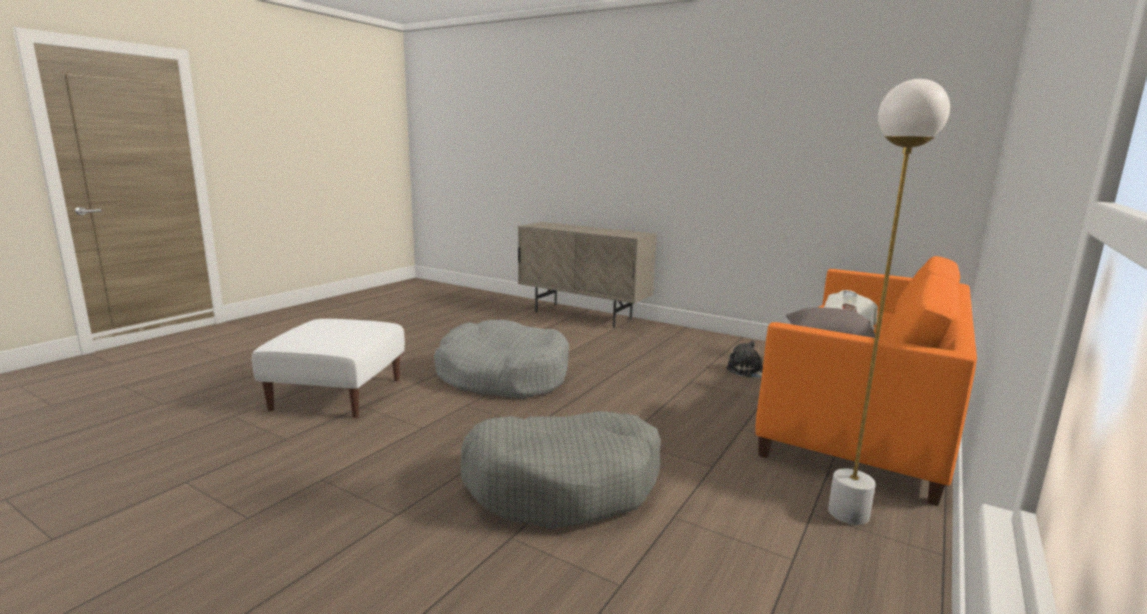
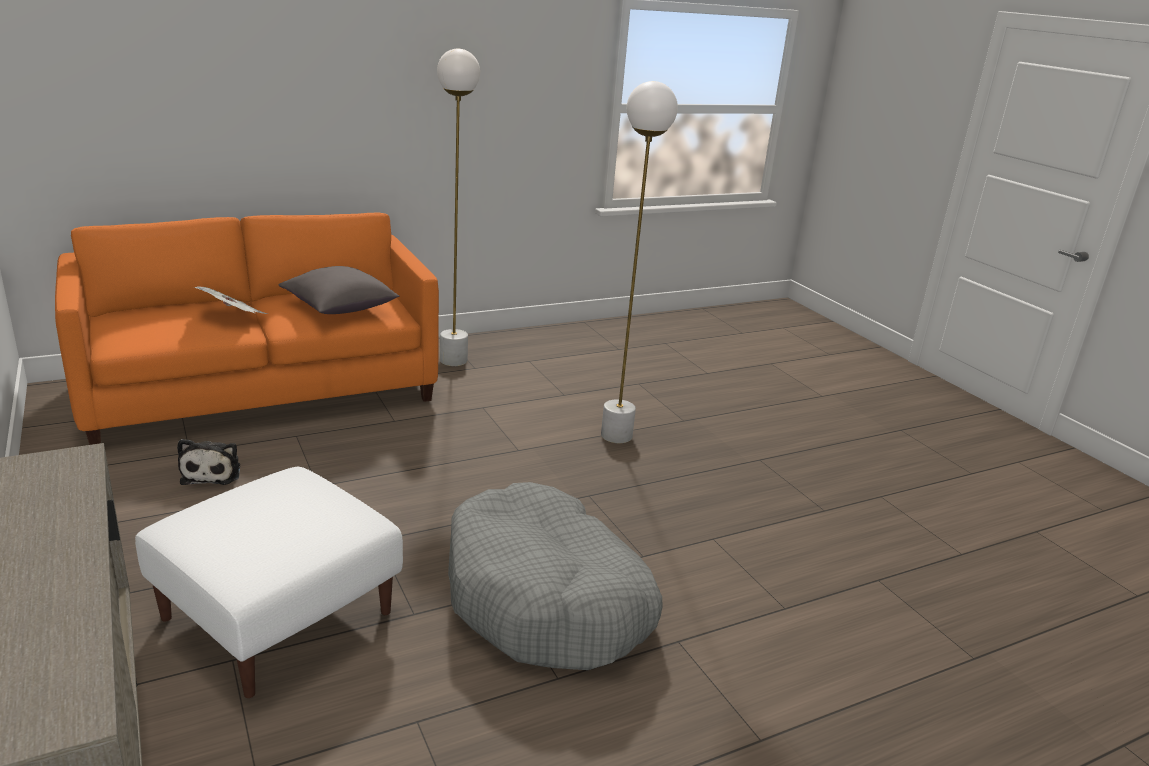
camera: 150 degrees left, 10 degrees up
white ottoman [252,319,405,418] -> white ottoman moved to [135,467,403,698]
grey dog bed [461,411,661,529] -> white floor lamp [601,81,678,443]

